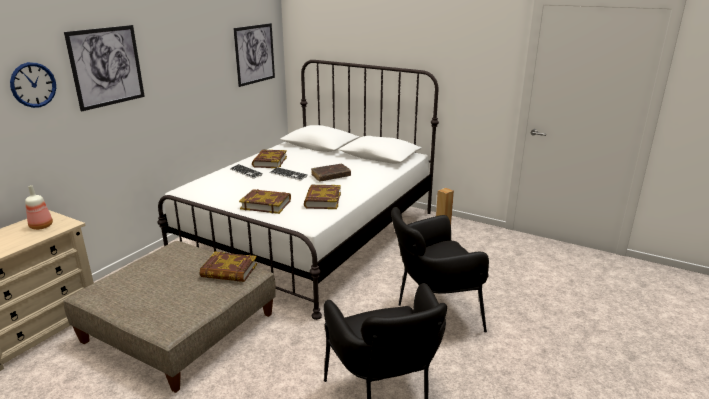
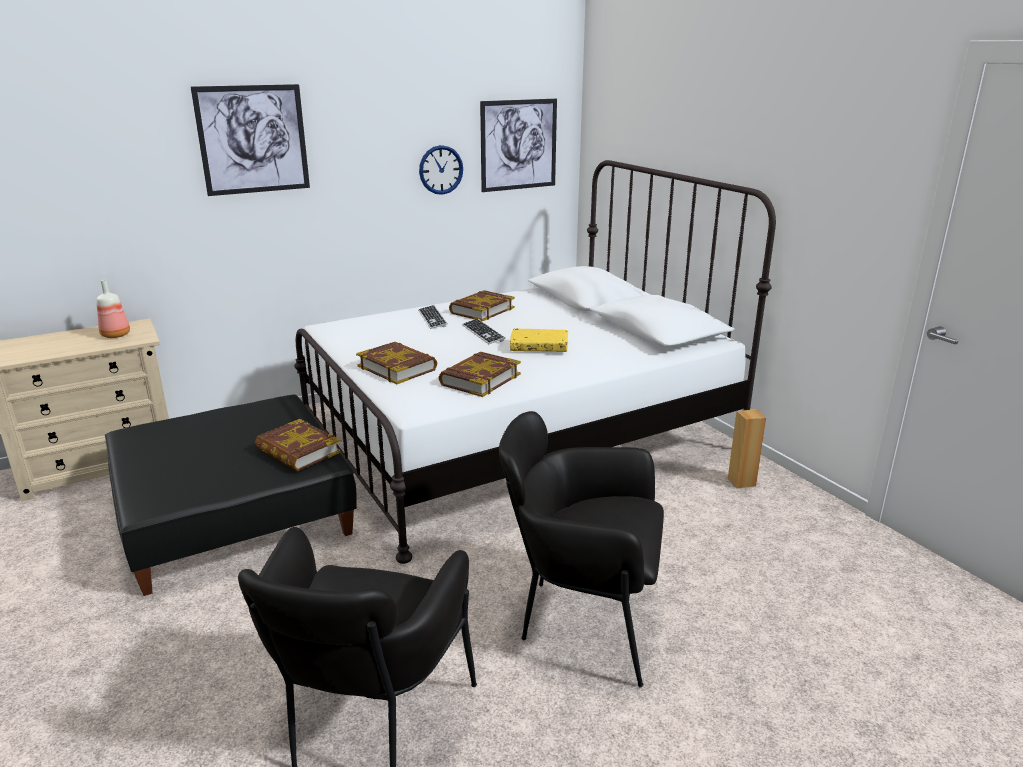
camera: 30 degrees right, 0 degrees up
wall clock [10,62,56,108] -> wall clock moved to [419,145,463,195]
beige ottoman [63,241,276,393] -> black ottoman [105,394,357,596]
brown book [311,164,351,181] -> yellow book [510,329,568,352]

